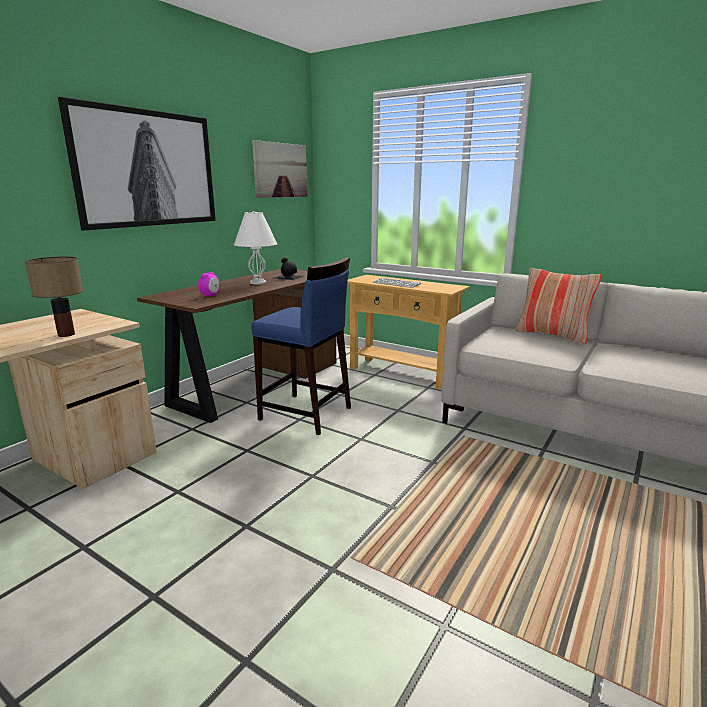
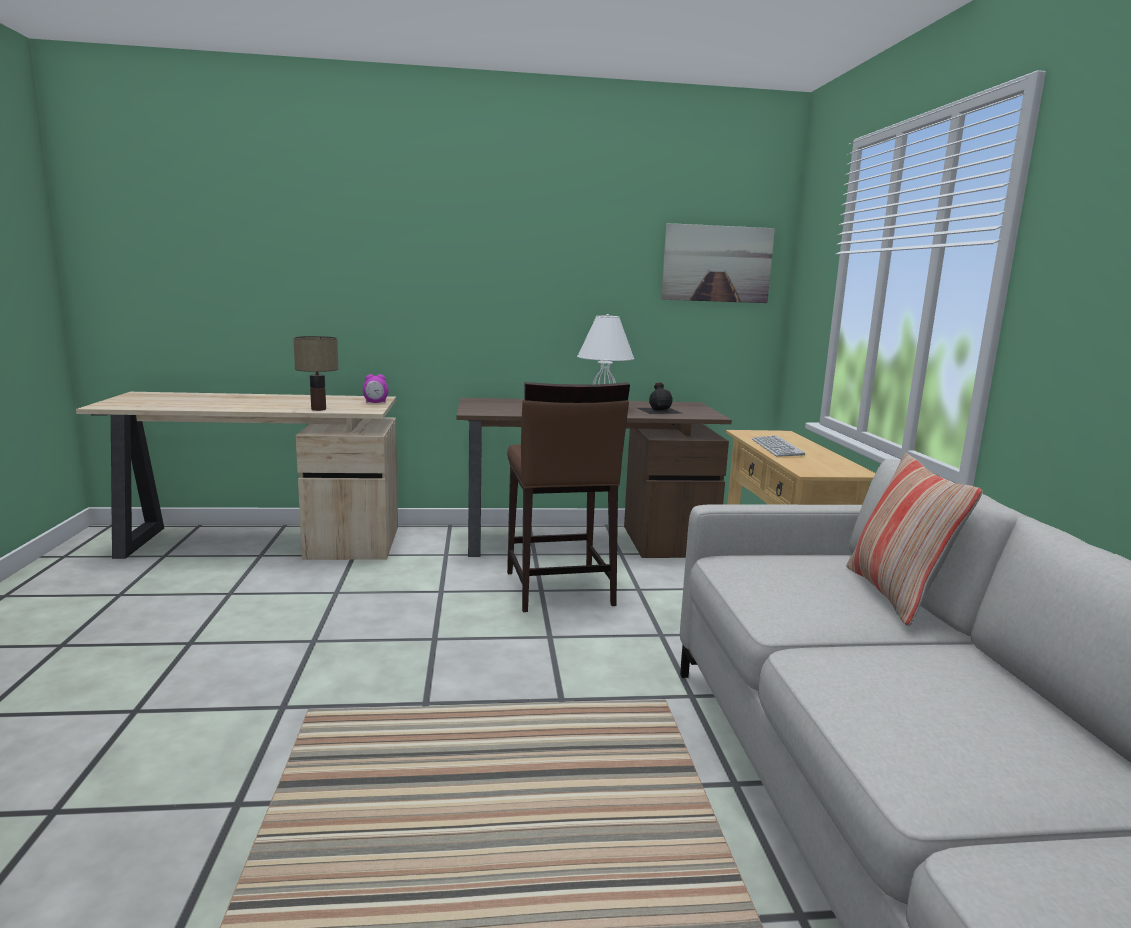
camera: 50 degrees right, 5 degrees down
picture [58,97,216,231] -> none
alarm clock [198,272,220,297] -> alarm clock moved to [363,374,389,403]
blue stool [251,257,351,435] -> brown stool [507,382,630,612]

